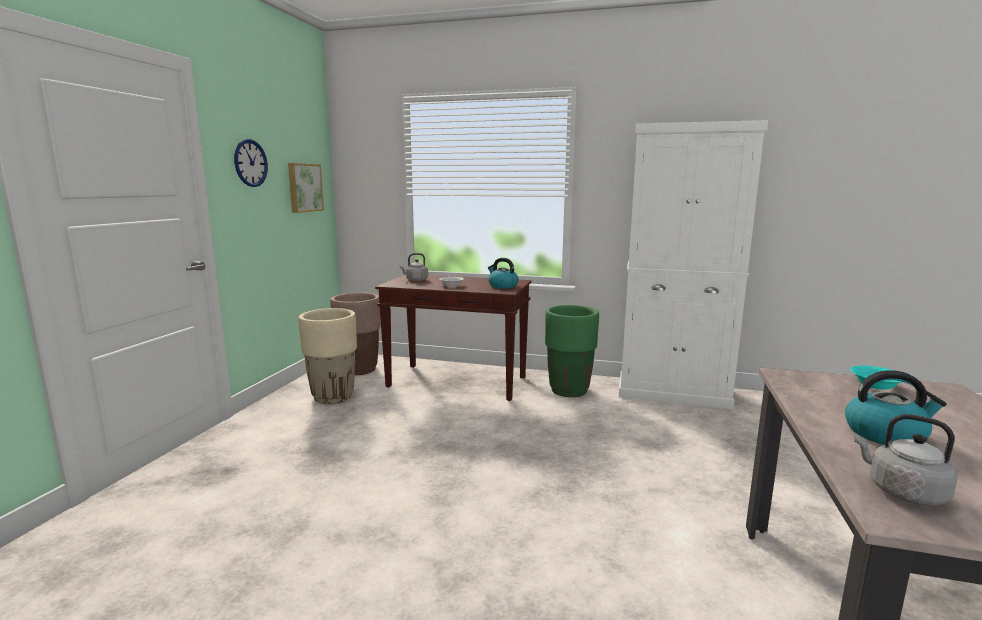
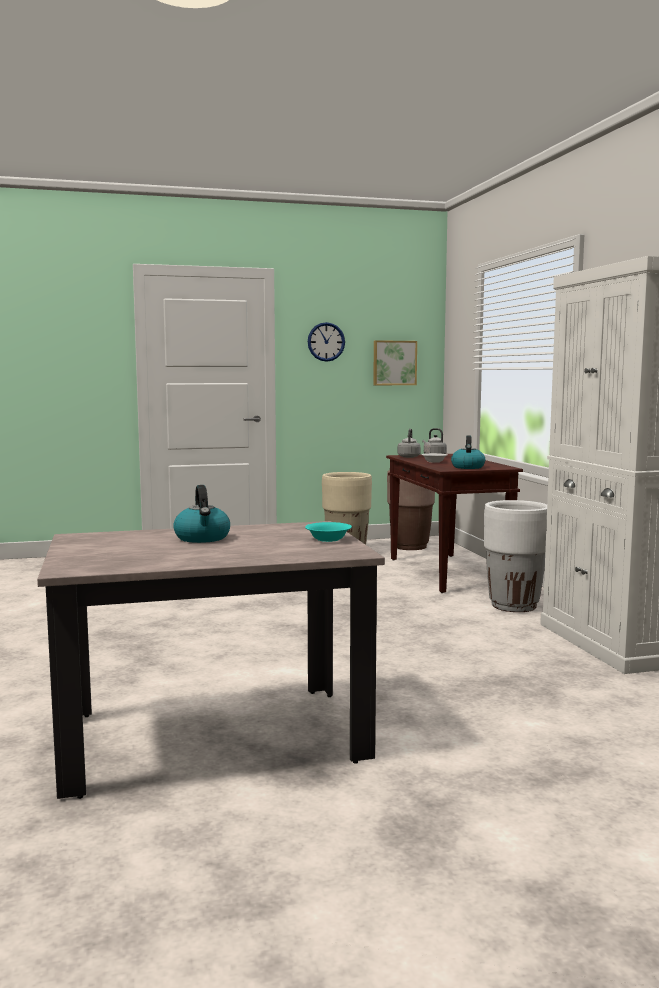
camera: 60 degrees right, 5 degrees down
green planter [545,305,599,397] -> white planter [484,500,547,612]
grey kettle [854,414,958,506] -> grey kettle moved to [398,429,421,458]

